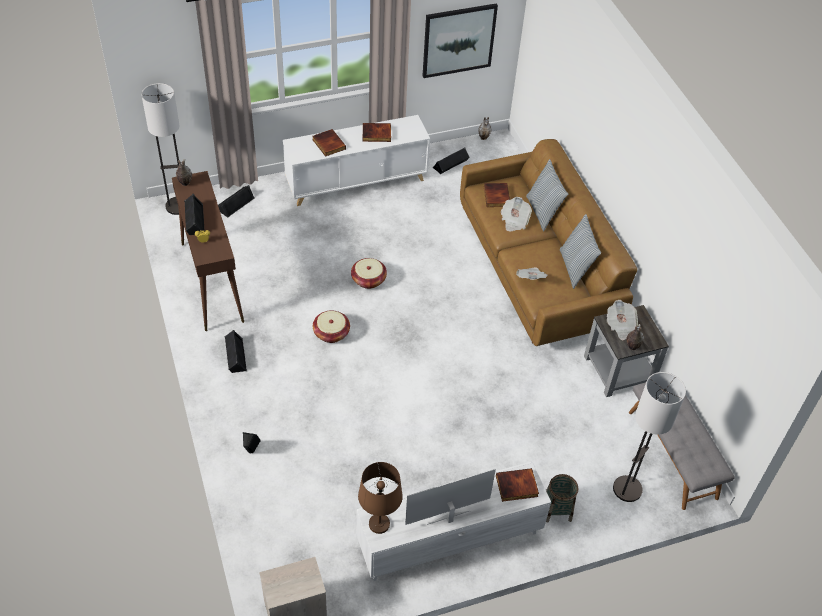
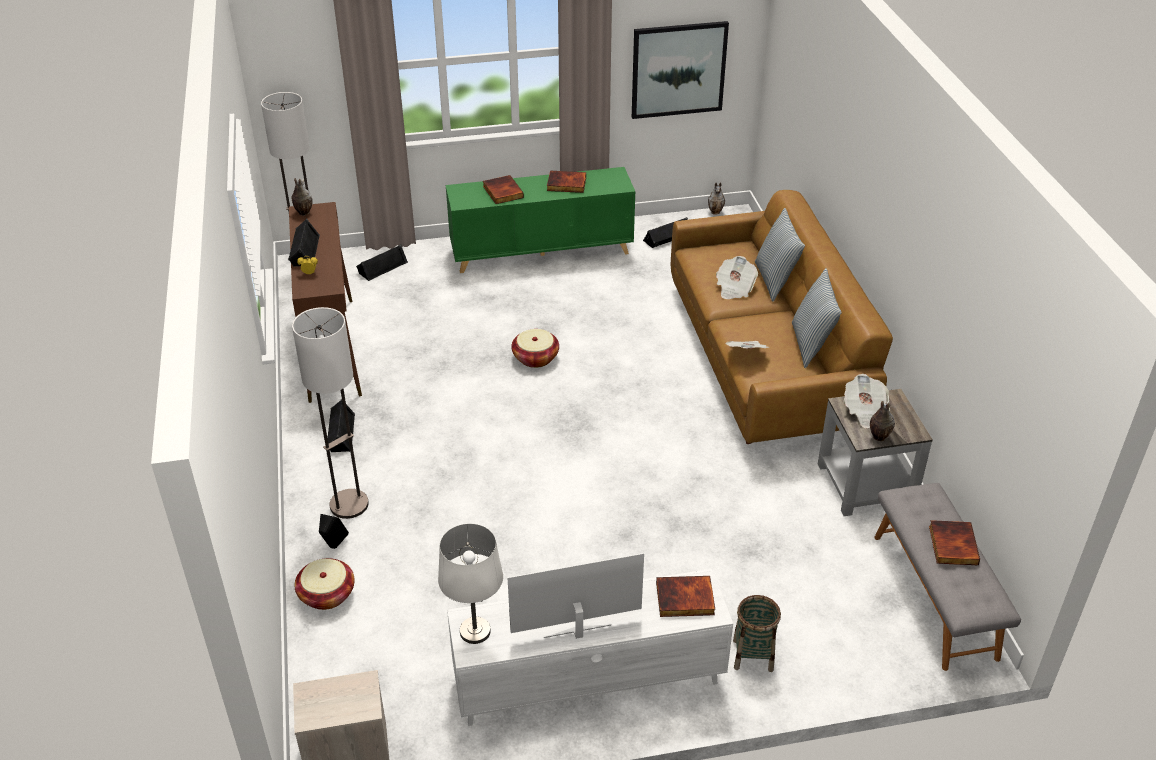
camera: 10 degrees right, 10 degrees down
white cabinet [283,115,430,206] -> green cabinet [446,167,635,273]
basket [313,310,350,343] -> basket moved to [294,558,355,610]
brown table lamp [358,462,403,534] -> white table lamp [438,524,503,644]
book [484,183,510,207] -> book moved to [929,520,980,565]
floor lamp [613,372,686,502] -> floor lamp moved to [292,307,369,519]

